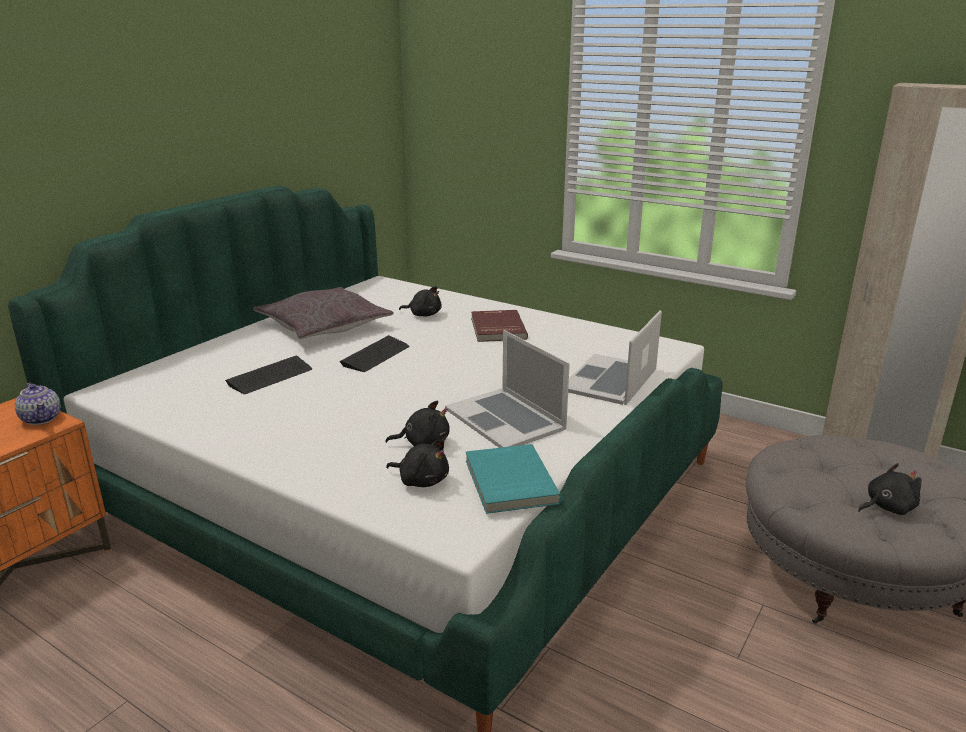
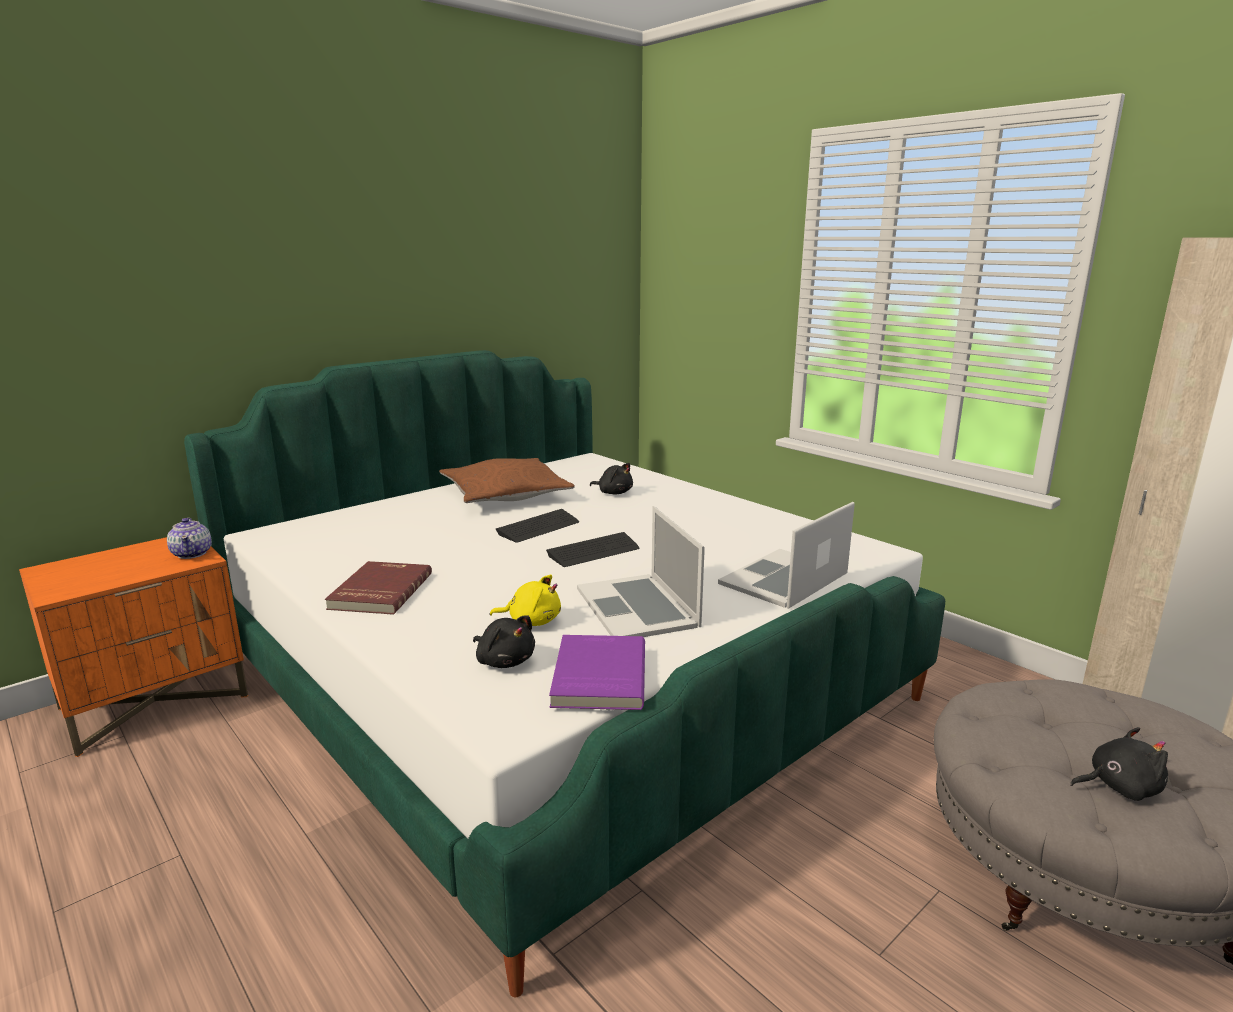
camera: 15 degrees right, 5 degrees down
keyboard [225,355,312,394] -> keyboard moved to [546,532,639,567]
grey pillow [253,287,394,339] -> brown pillow [439,458,575,503]
black plush toy [385,401,450,446] -> yellow plush toy [490,575,561,626]
turquoise book [466,444,562,514] -> purple book [549,635,645,710]
red book [471,310,528,342] -> red book moved to [325,561,432,615]

